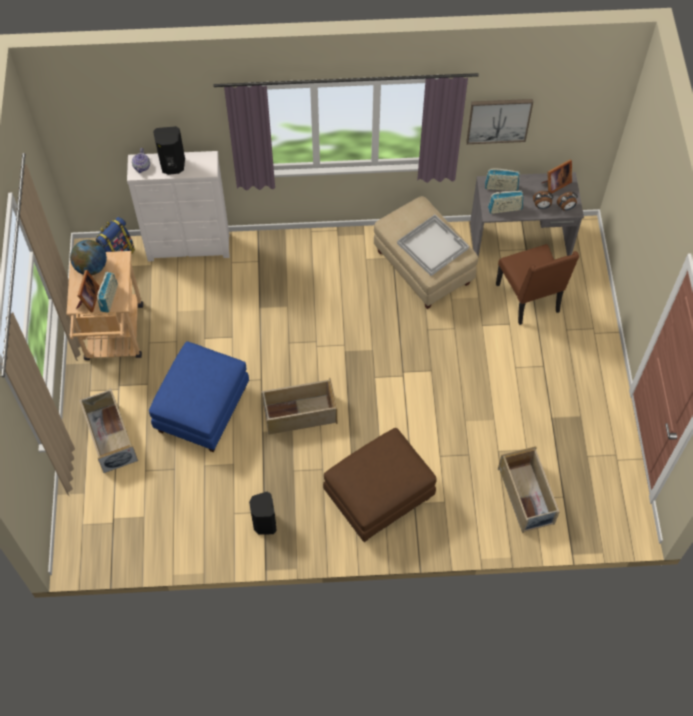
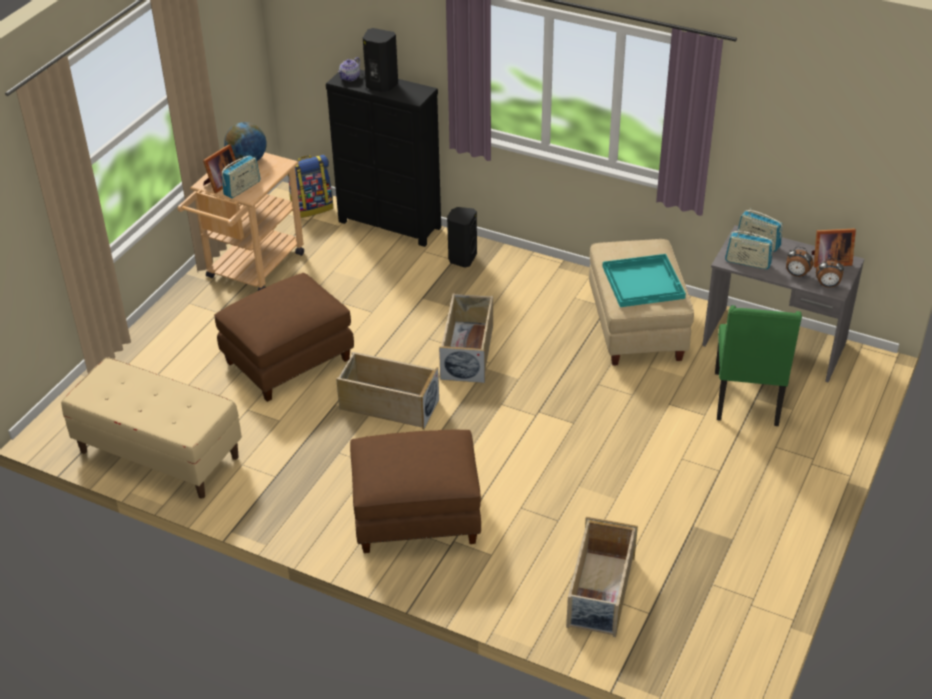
camera: 30 degrees right, 20 degrees down
beige storage box [79,388,138,473] -> beige storage box moved to [439,293,493,383]
white dresser [127,151,230,262] -> black dresser [326,70,441,247]
blue ottoman [149,341,249,452] -> brown ottoman [214,273,354,402]
black speaker [249,492,277,535] -> black speaker moved to [447,207,477,268]
white tray [397,215,469,276] -> turquoise tray [602,254,686,307]
picture [466,99,533,144] -> none
brown chair [496,244,579,325] -> green chair [715,305,802,426]
none -> beige bench [61,357,242,499]

